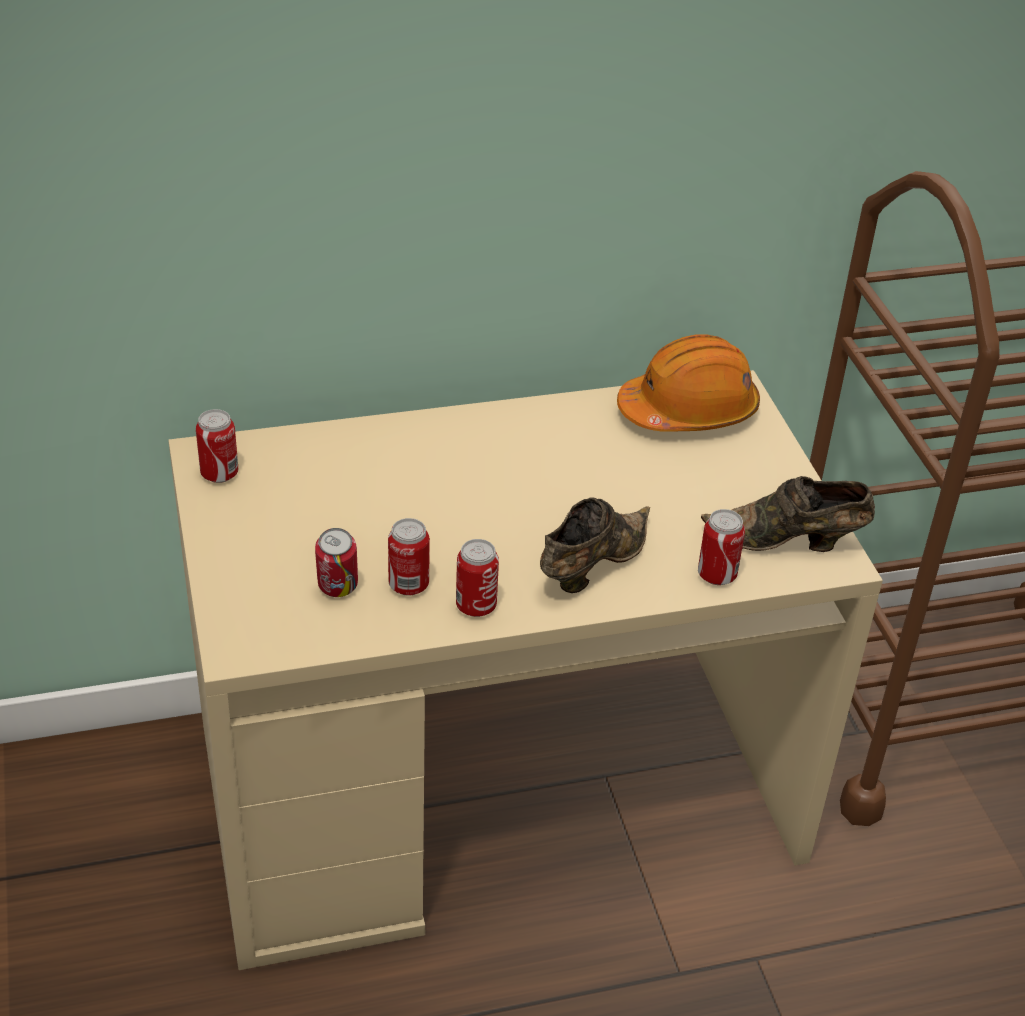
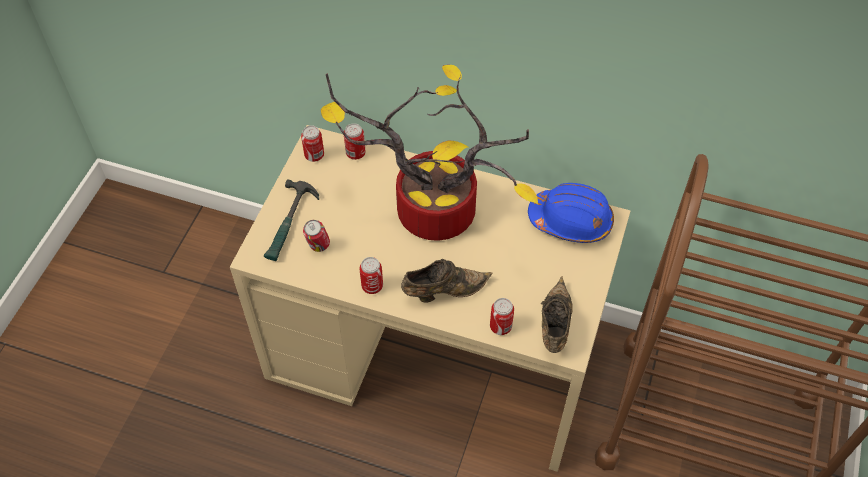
camera: 35 degrees right, 15 degrees up
can [388,518,430,596] -> can moved to [344,123,366,160]
orange hard hat [617,334,760,432] -> blue hard hat [528,183,614,243]
brown shoe [701,476,875,552] -> brown shoe turned 60 degrees clockwise [541,276,573,353]
none -> hammer [264,179,319,261]
none -> potted plant [321,65,538,241]

